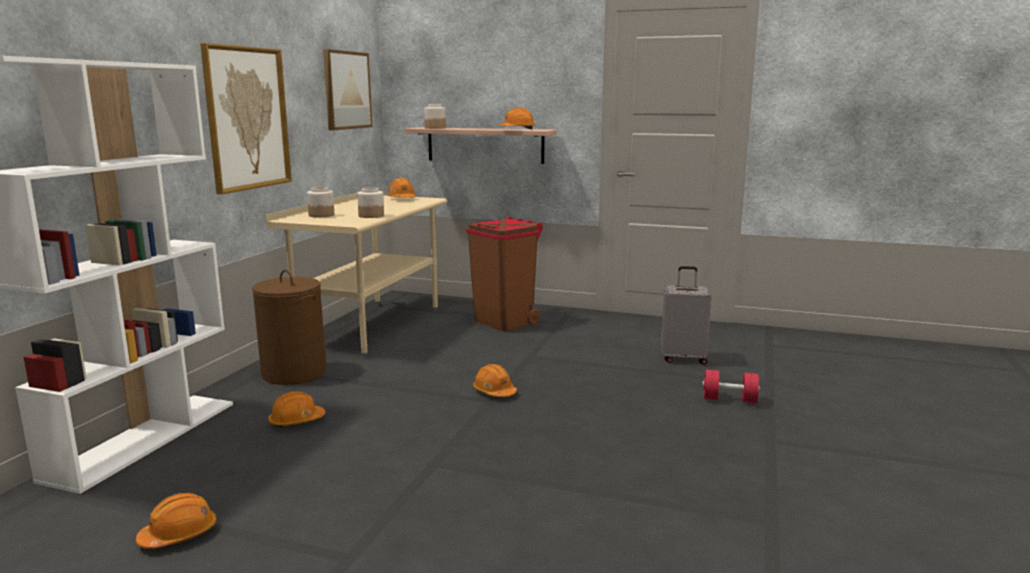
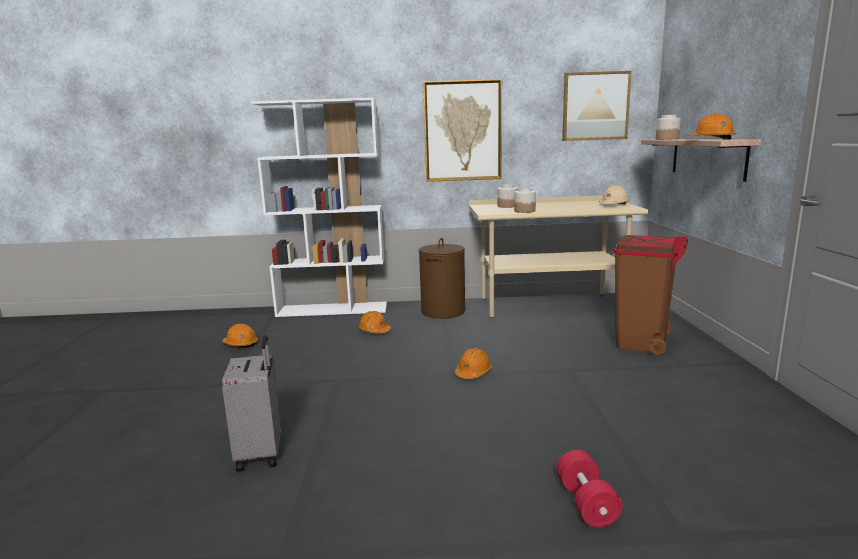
camera: 70 degrees right, 0 degrees up
orange hard hat [387,177,416,198] -> beige hard hat [599,185,630,204]
grey suitcase [661,266,712,365] -> grey suitcase moved to [222,335,281,472]

